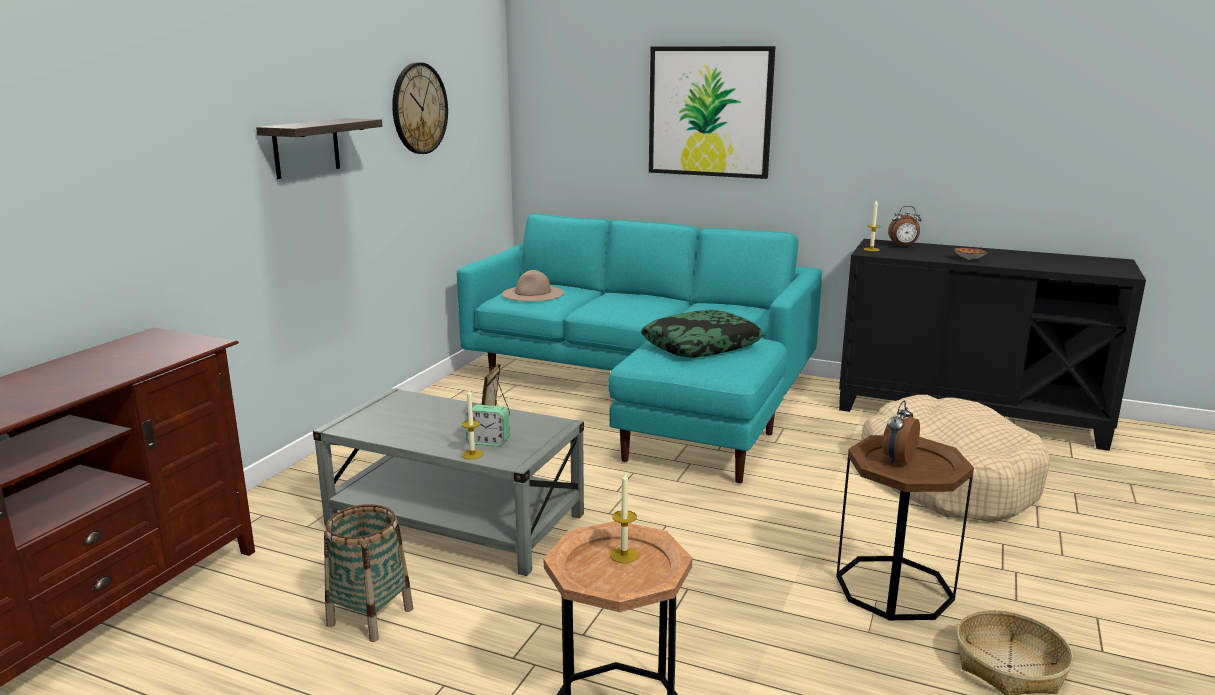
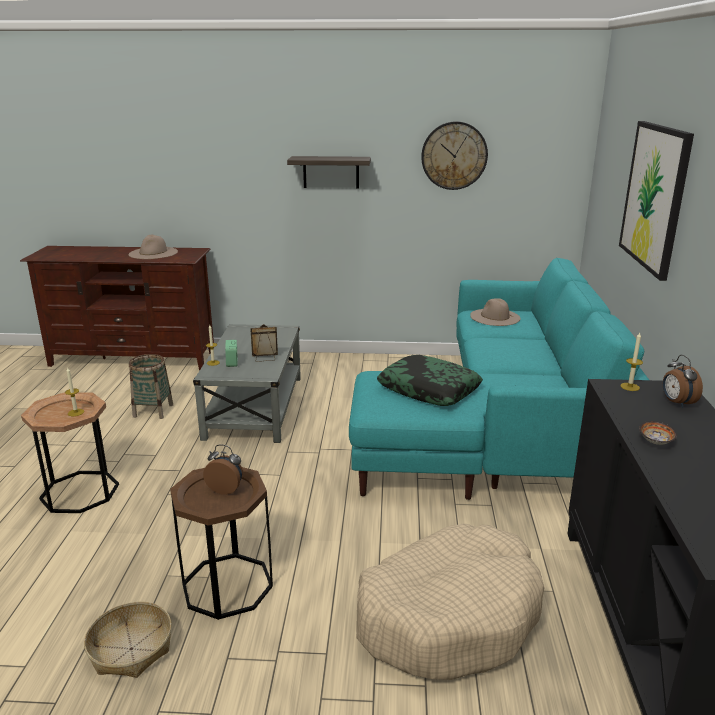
camera: 70 degrees right, 5 degrees up
none -> beige hat [129,235,178,259]

